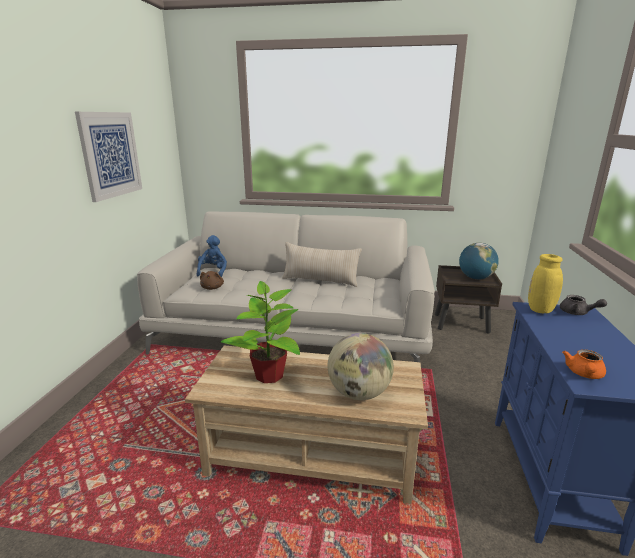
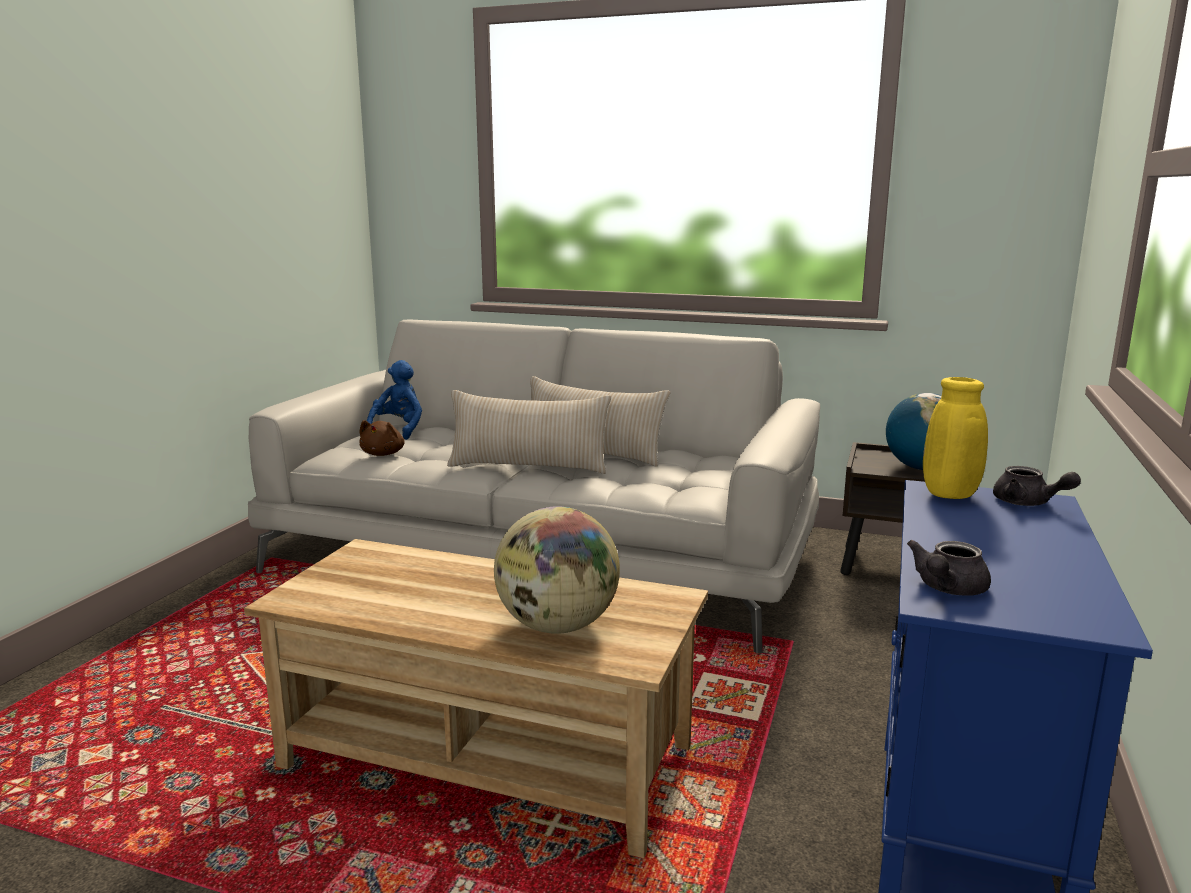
camera: 10 degrees right, 5 degrees down
picture [75,112,142,202] -> none
potted plant [220,281,300,383] -> none
orange teapot [562,349,606,379] -> grey teapot [907,540,991,596]
none -> beige pillow [447,390,611,474]

